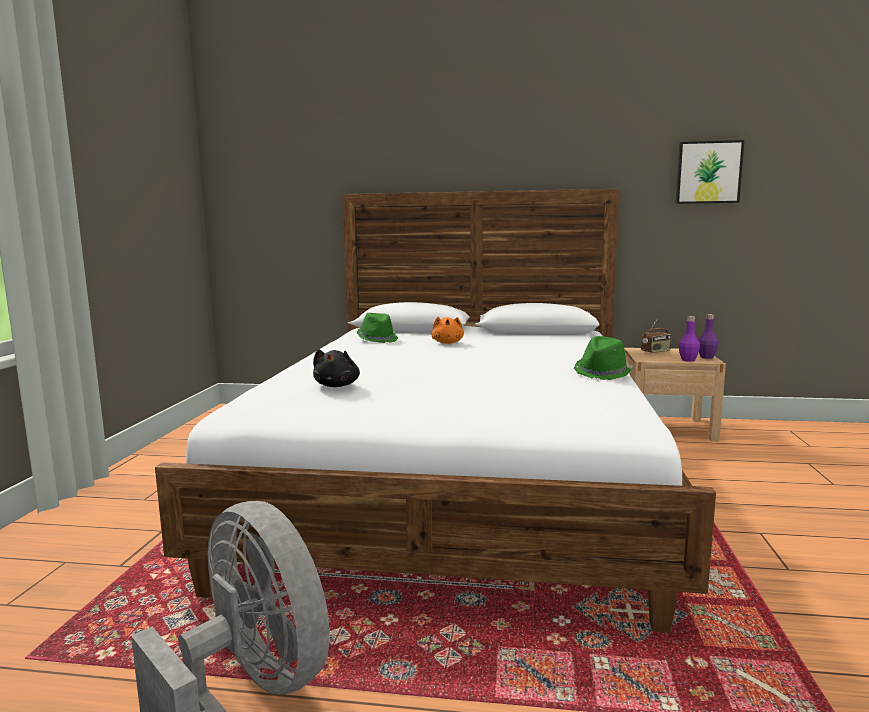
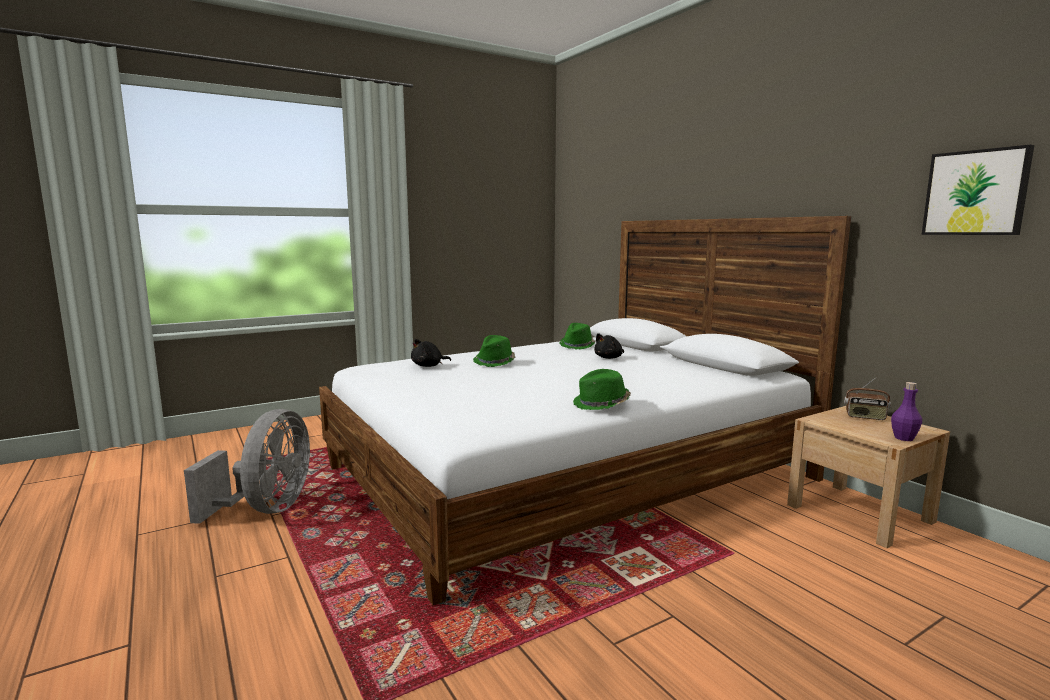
camera: 50 degrees right, 0 degrees up
orange plush toy [431,317,464,344] -> black plush toy [594,333,624,359]
purple bottle [678,316,700,362] -> none
none -> green hat [473,335,515,367]

